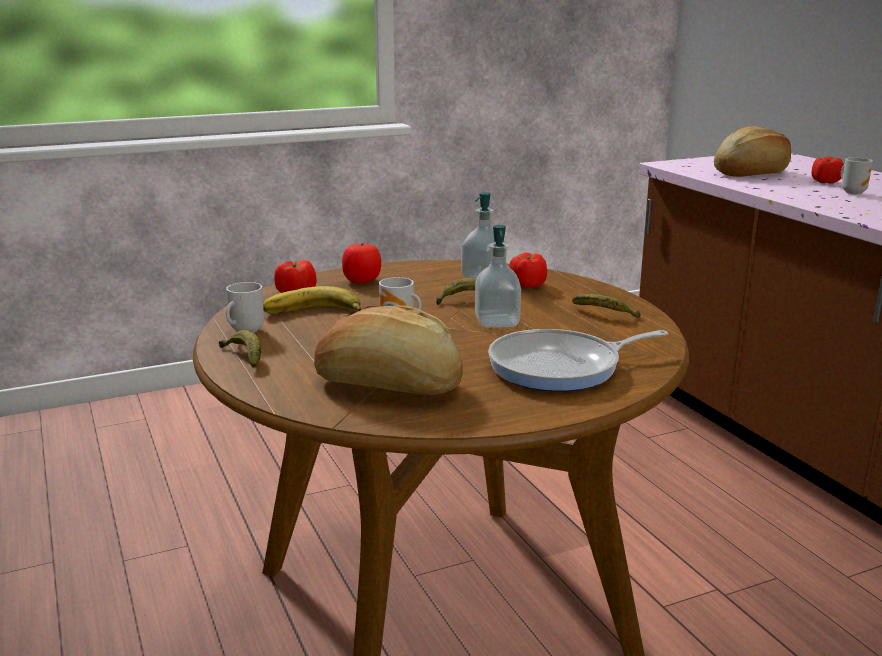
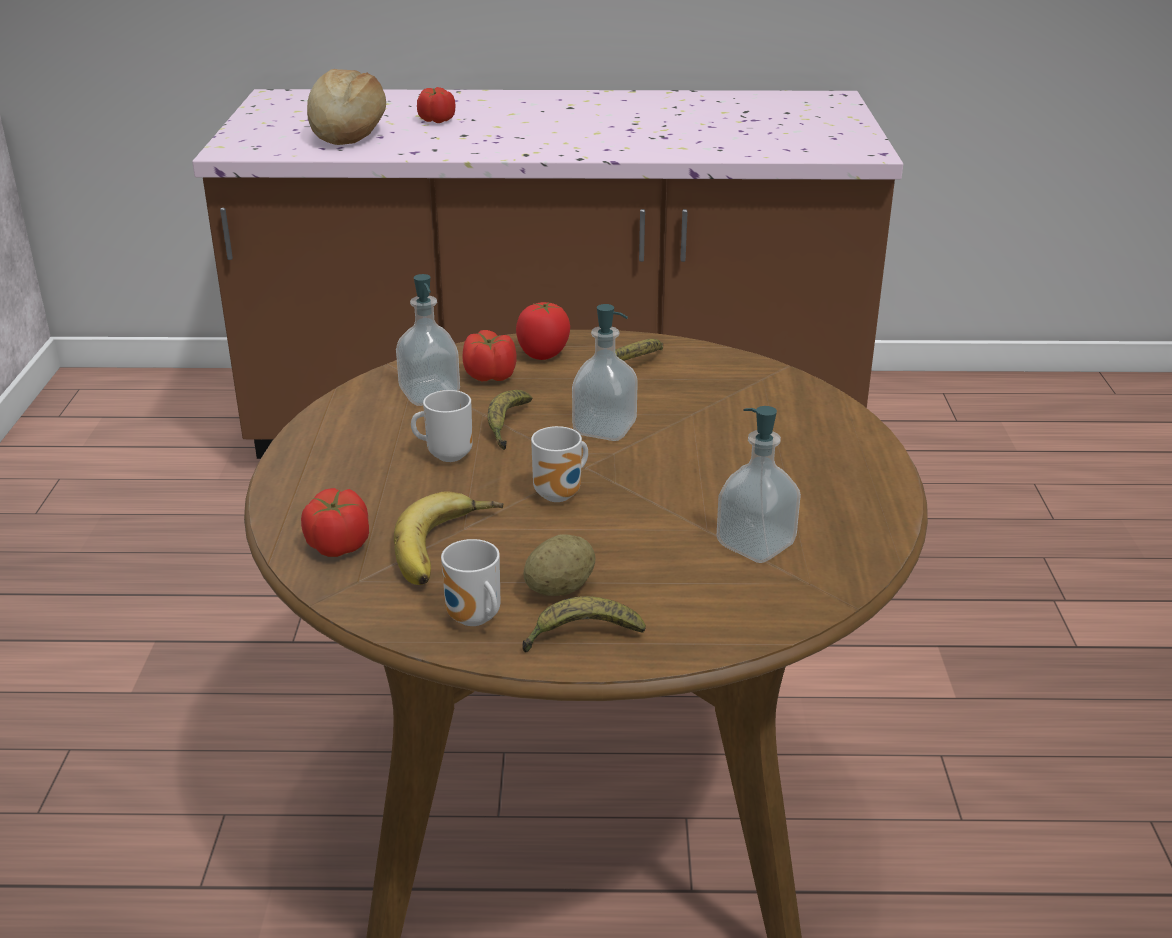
camera: 65 degrees left, 10 degrees up
bread [314,305,463,395] -> soap dispenser [717,406,801,563]
tomato [342,243,381,283] -> tomato moved to [516,302,570,360]
frying pan [488,329,669,392] -> none
mug [841,158,873,194] -> mug moved to [411,390,473,462]
none -> potato [523,534,595,596]

